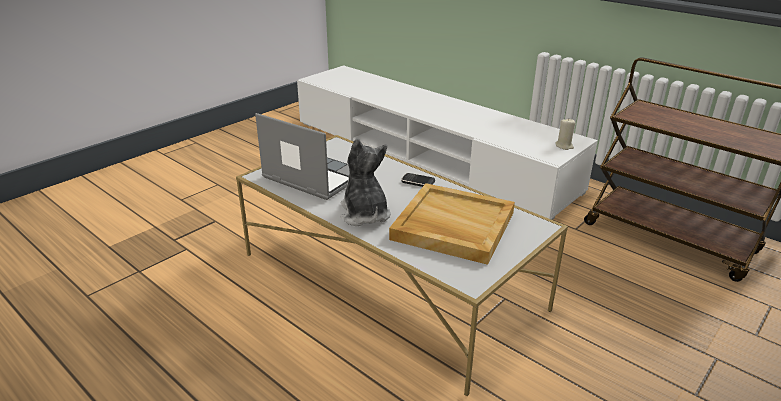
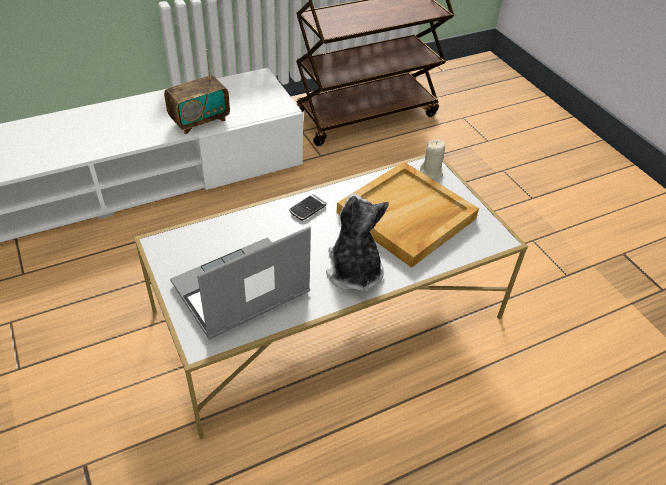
camera: 70 degrees left, 15 degrees up
plush toy [340,138,390,226] -> plush toy turned 75 degrees clockwise [326,194,389,291]
beige candle [555,119,575,150] -> beige candle moved to [420,140,445,179]
none -> radio [164,49,230,134]

